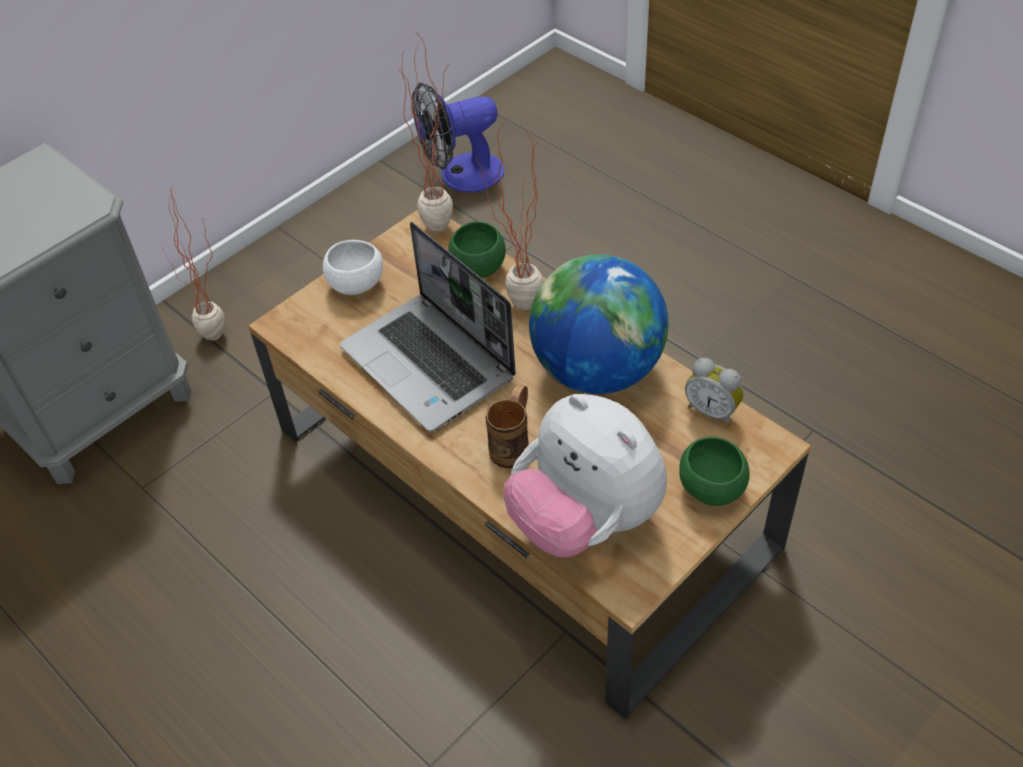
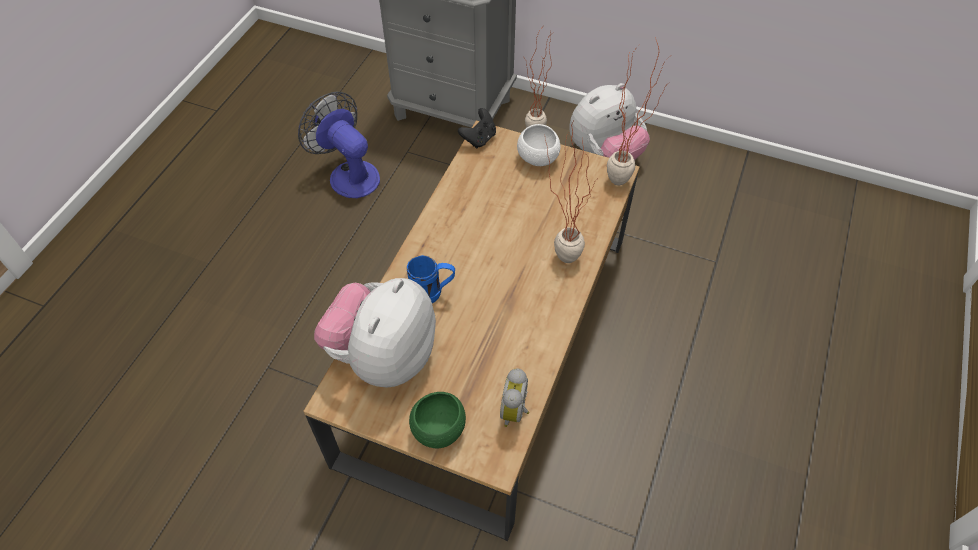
camera: 65 degrees right, 5 degrees up
laptop [340,222,516,432] -> none
fan [412,83,504,192] -> fan moved to [298,92,380,198]
green bowl [448,221,506,278] -> none
brown mug [485,384,529,468] -> blue mug [407,255,455,303]
globe [529,254,668,394] -> none
none -> black game controller [458,108,496,148]
none -> plush toy [569,83,650,160]

